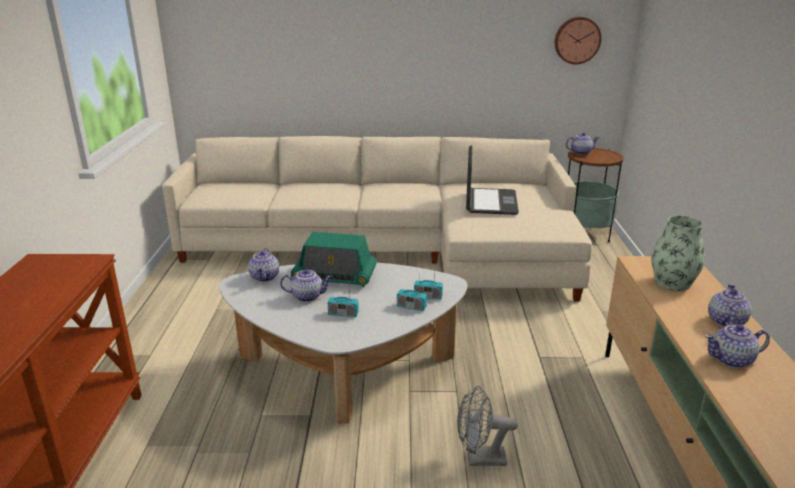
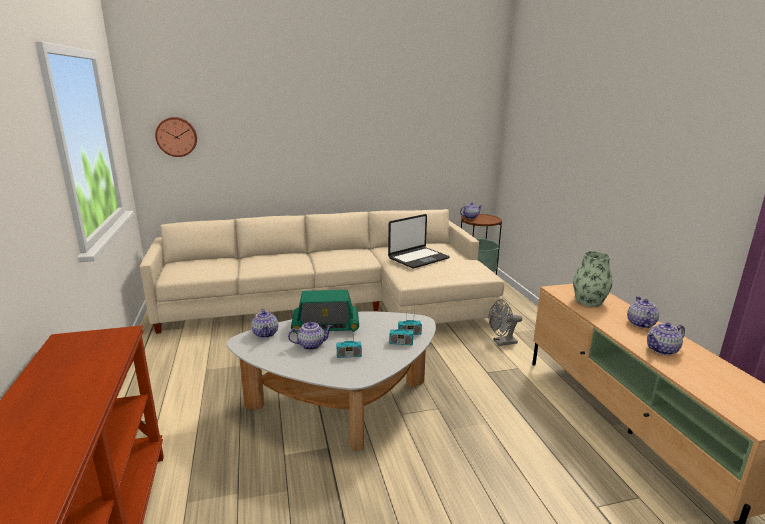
camera: 15 degrees left, 5 degrees down
grey fan [457,385,518,466] -> grey fan moved to [489,299,522,346]
laptop [466,145,519,215] -> laptop turned 60 degrees clockwise [388,214,450,269]
wall clock [555,17,601,64] -> wall clock moved to [155,117,197,157]

